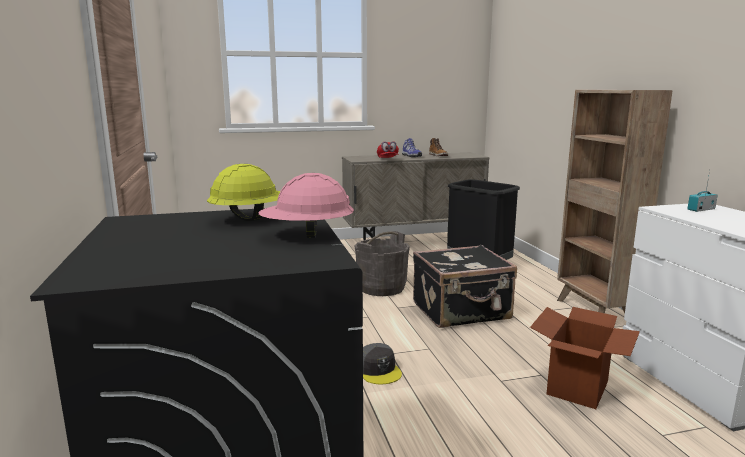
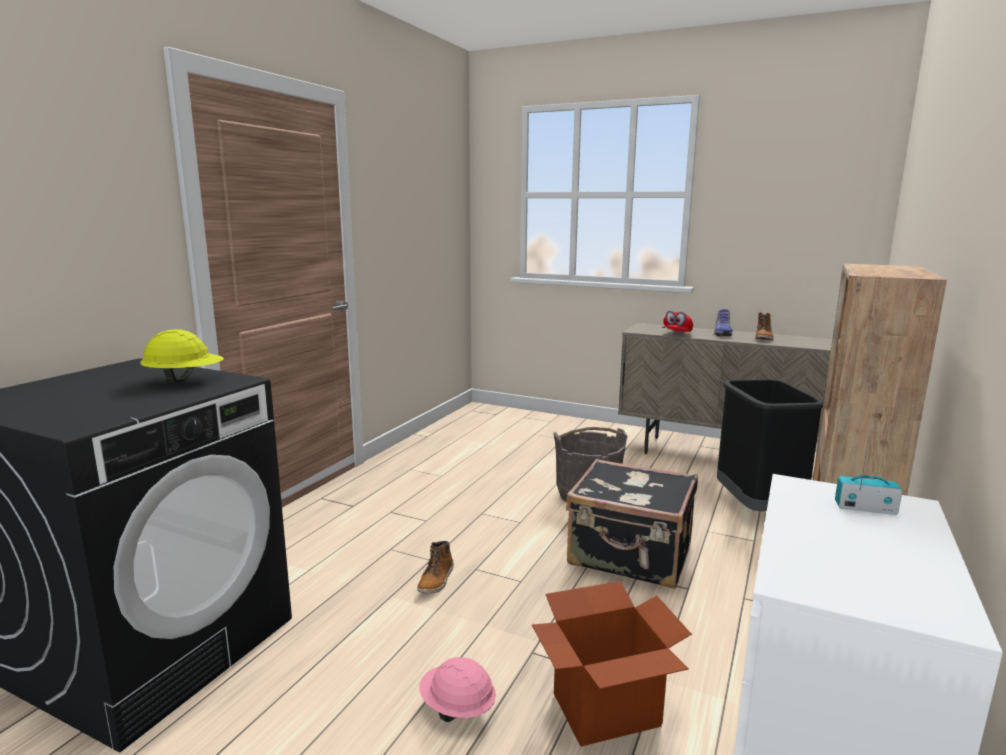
camera: 40 degrees right, 0 degrees up
pink hard hat [259,173,354,238] -> pink hard hat moved to [419,657,496,722]
grey cap [363,343,402,384] -> boot [417,541,454,594]

